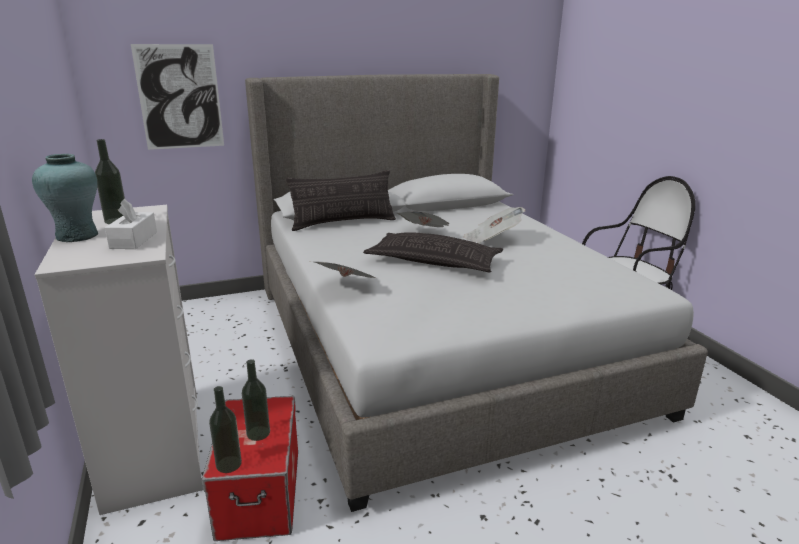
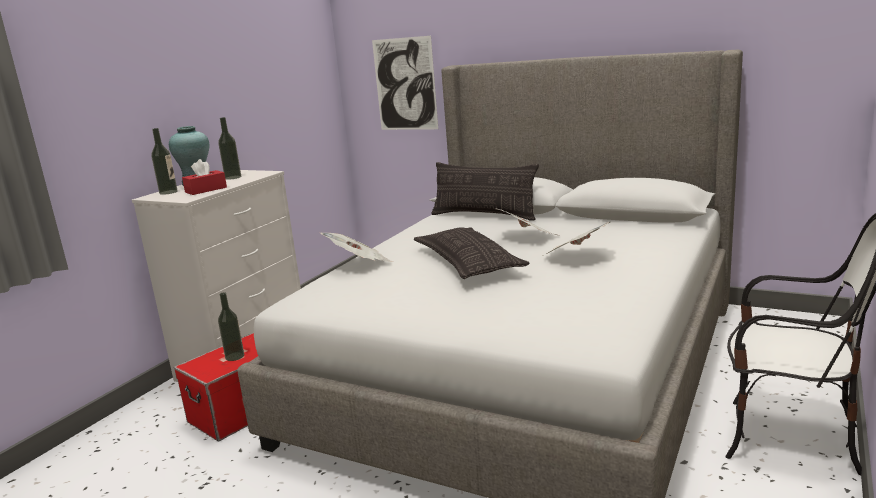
camera: 50 degrees right, 5 degrees down
white tissue box [105,199,157,249] -> red tissue box [182,159,227,195]
bottle [209,386,242,473] -> bottle moved to [151,128,178,195]

